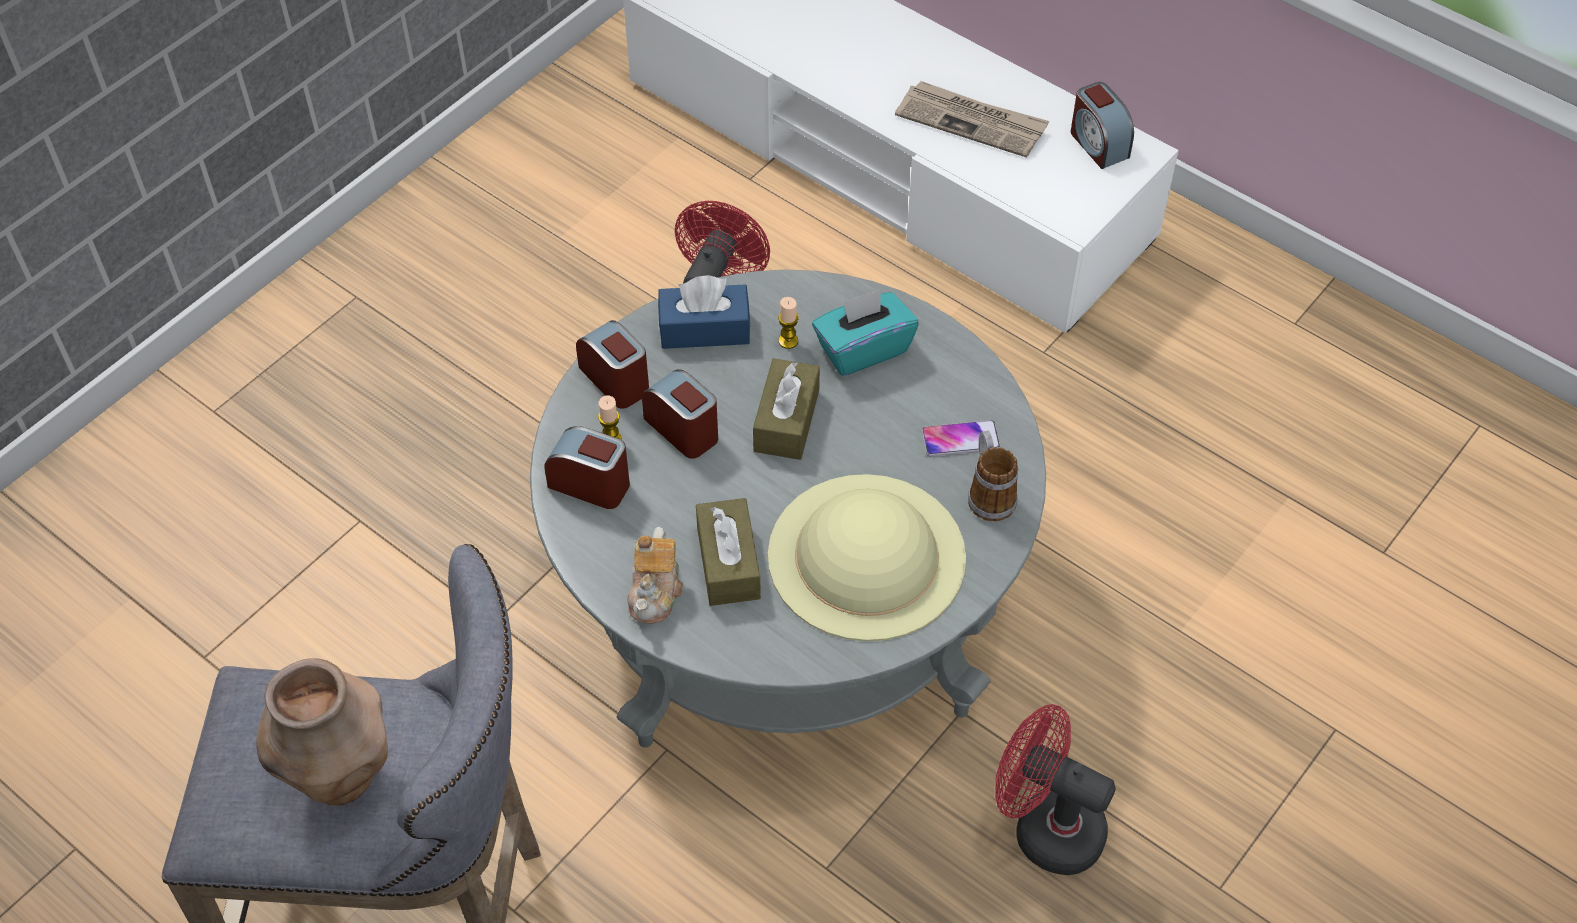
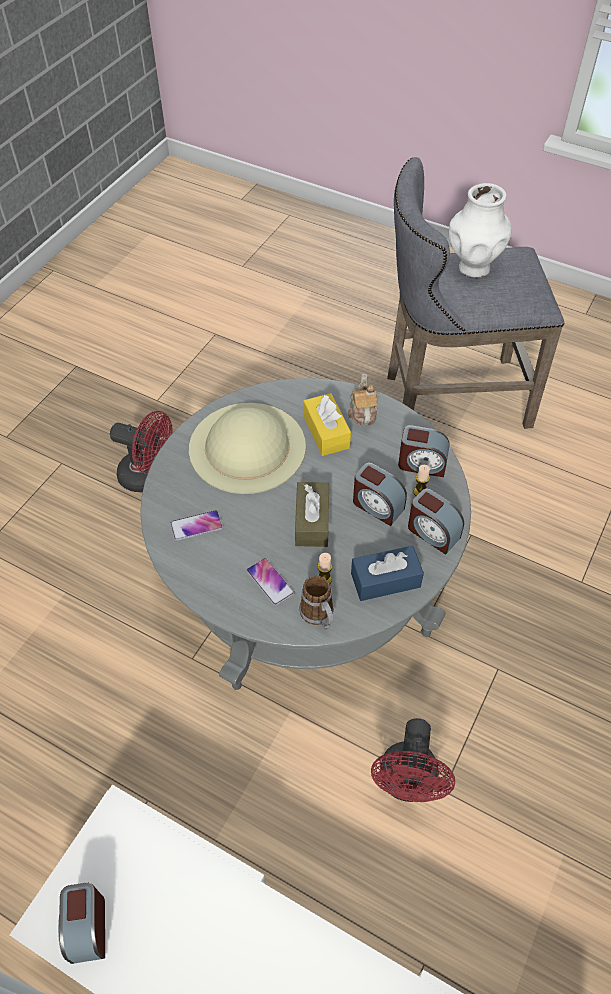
camera: 170 degrees right, 0 degrees up
brown vase [256,658,388,805] -> white vase [449,183,511,278]
brown tissue box [696,498,761,606] -> yellow tissue box [304,393,351,456]
turquoise tissue box [812,290,919,376] -> phone [247,558,294,606]
newspaper [895,81,1049,158] -> none
mug [968,431,1018,521] -> mug moved to [299,575,334,630]
alarm clock [1071,82,1134,169] -> alarm clock turned 150 degrees counterclockwise [58,883,105,964]

